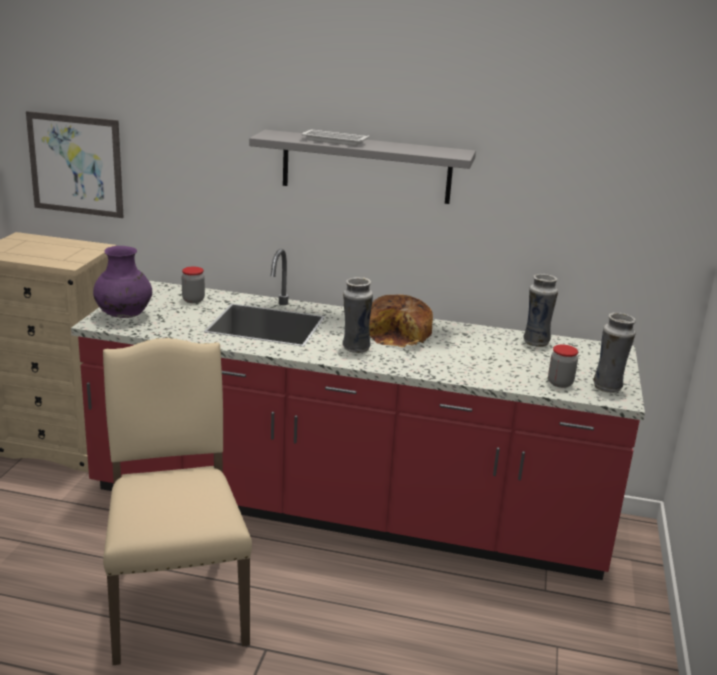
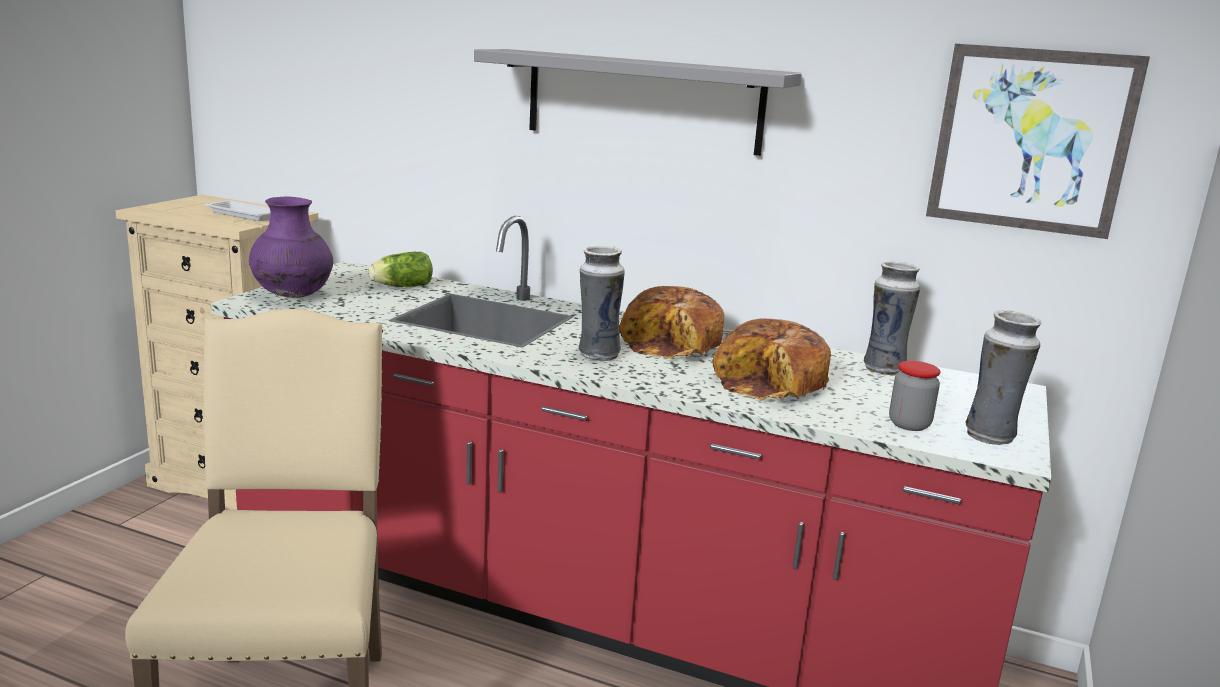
camera: 10 degrees right, 5 degrees down
picture [26,111,124,218] -> picture moved to [926,44,1150,239]
jar [182,266,205,303] -> lettuce [369,252,433,287]
white tray [302,130,369,146] -> white tray moved to [205,200,271,221]
none -> bread [712,318,831,400]

